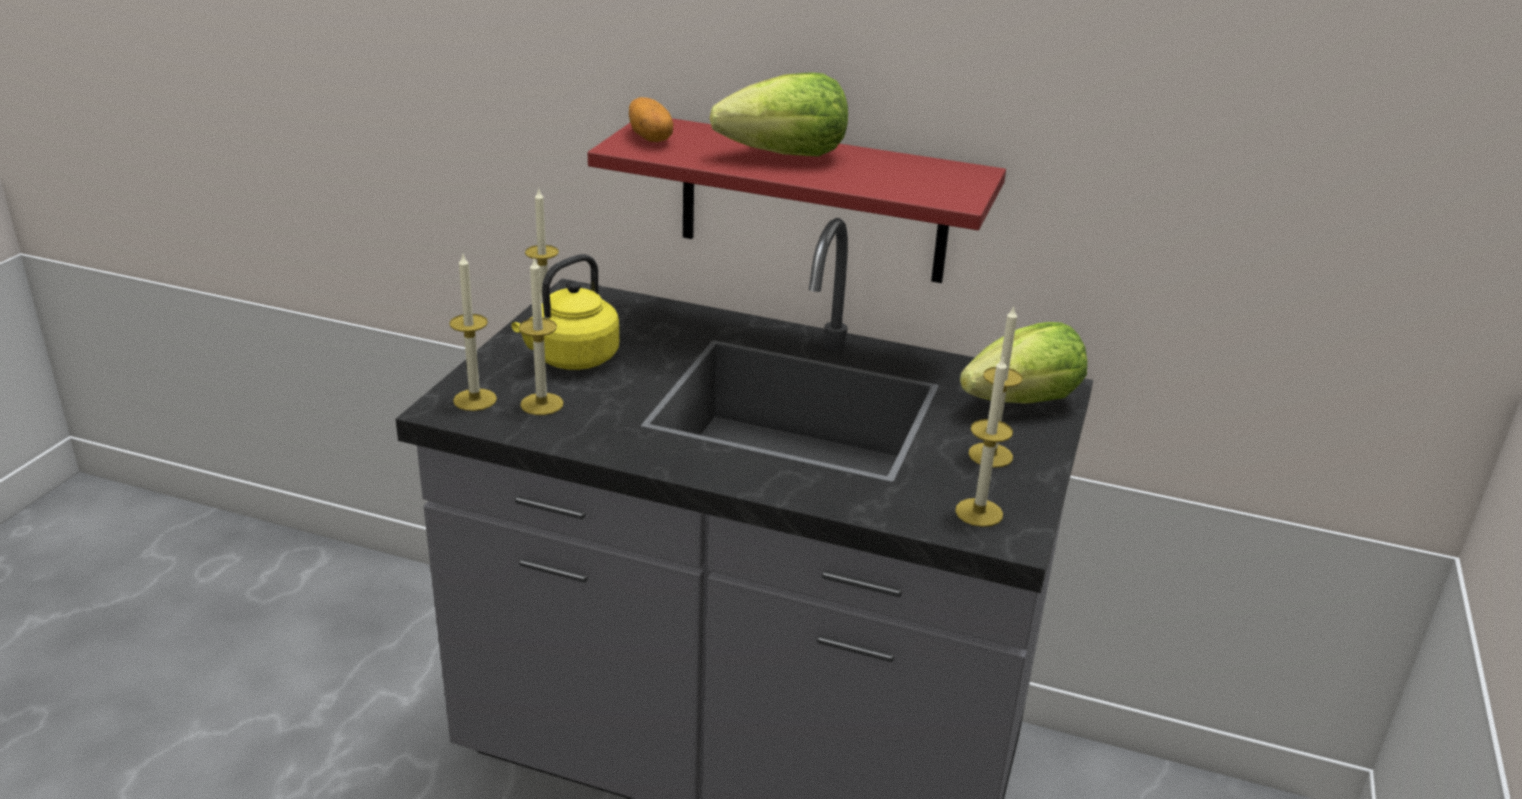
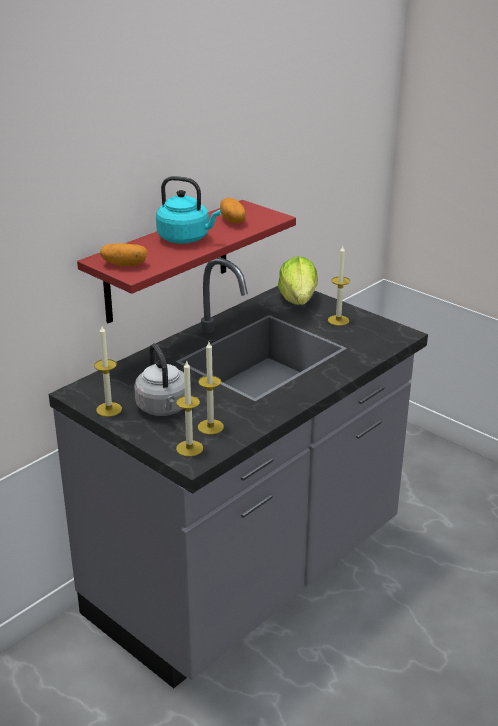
camera: 65 degrees left, 0 degrees up
yellow kettle [511,254,619,370] -> grey kettle [134,343,185,416]
lettuce [710,72,848,157] -> turquoise kettle [156,176,221,244]
candle [955,355,1013,527] -> none
none -> potato [220,198,246,224]

